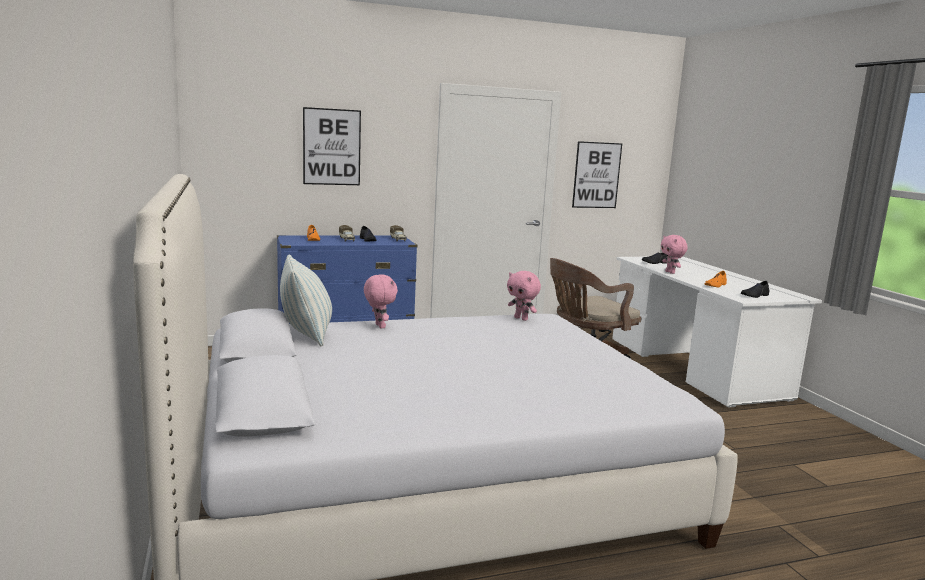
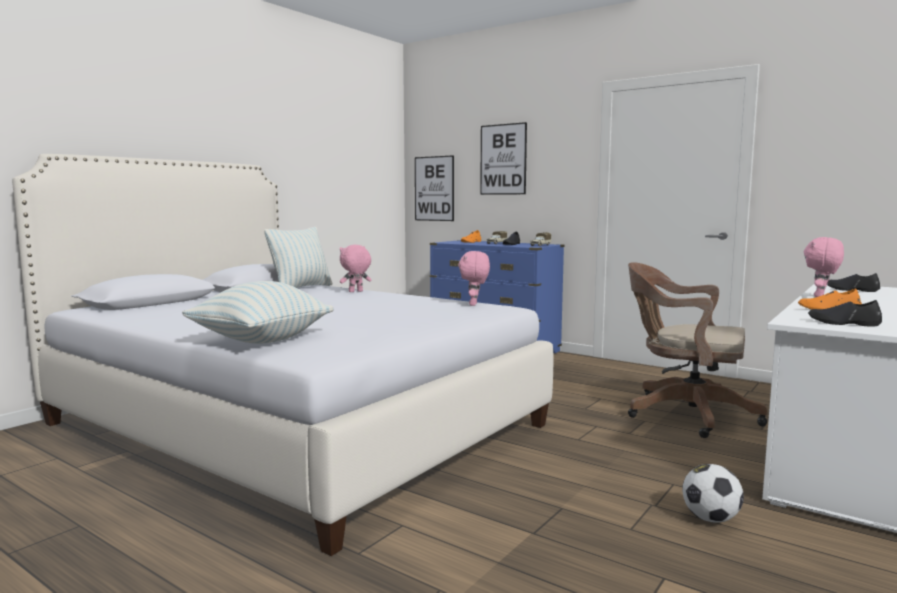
camera: 55 degrees right, 5 degrees down
pink plush toy [364,274,398,329] -> pink plush toy turned 150 degrees counterclockwise [340,245,372,292]
picture [572,141,622,208] -> picture moved to [415,155,454,221]
none -> pillow [182,281,334,344]
none -> football [682,464,744,523]

